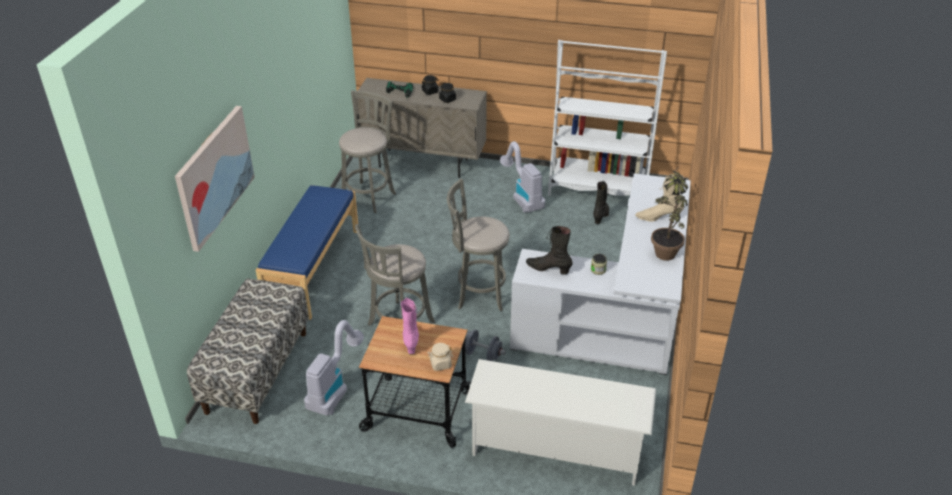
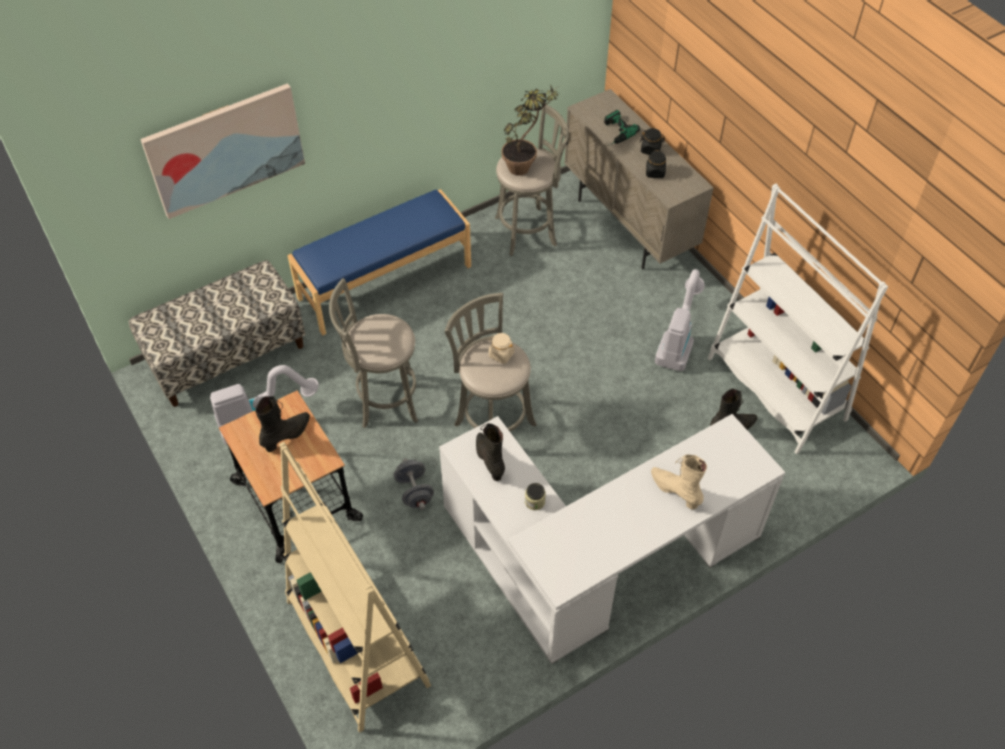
camera: 45 degrees right, 15 degrees up
pink boot [401,298,419,354] -> black boot [255,396,310,452]
beige jar [427,343,453,371] -> beige jar moved to [488,333,514,364]
white shoe rack [465,359,656,486] -> beige bookcase [279,442,431,733]
potted plant [651,165,688,261] -> potted plant moved to [501,84,558,176]

